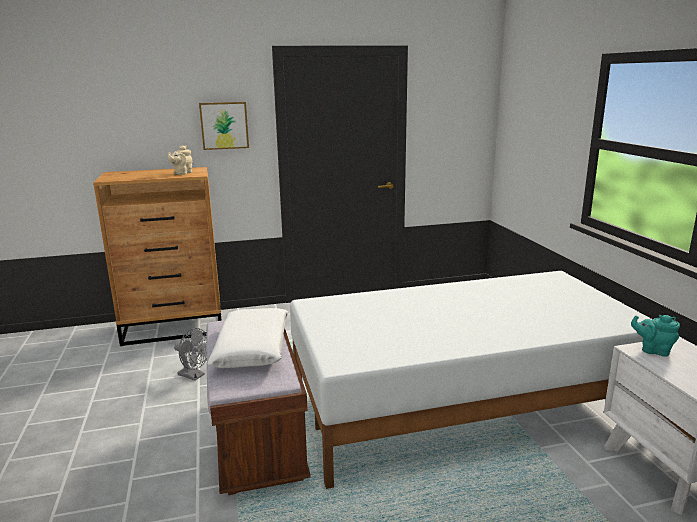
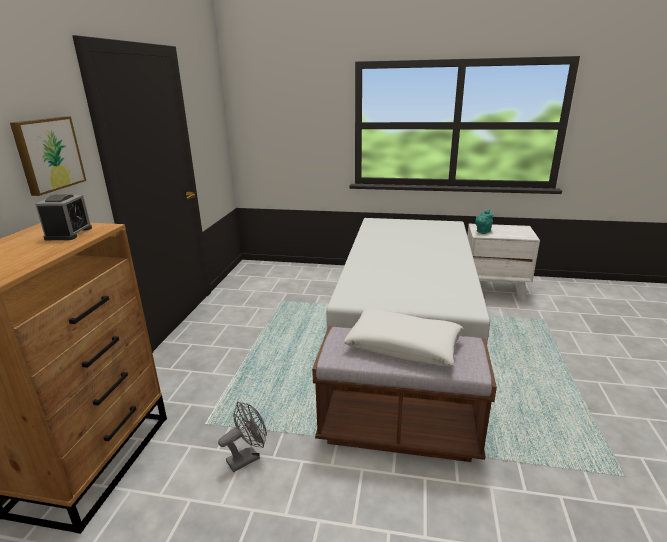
camera: 65 degrees left, 5 degrees up
beige teapot [168,145,192,175] -> alarm clock [35,194,92,240]

